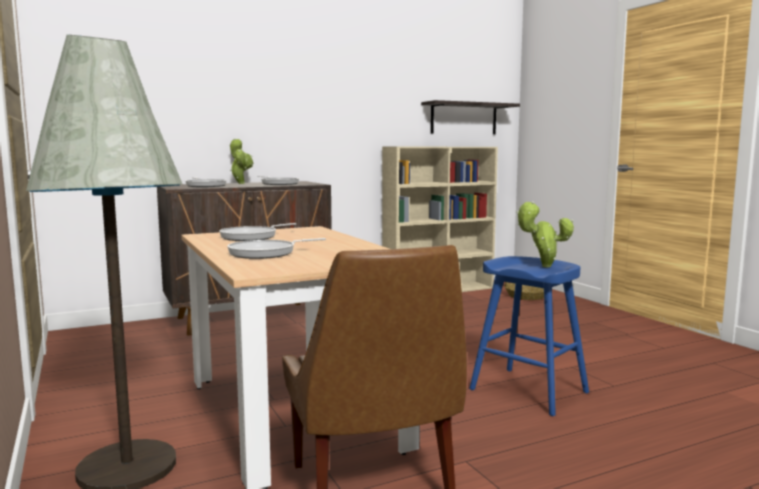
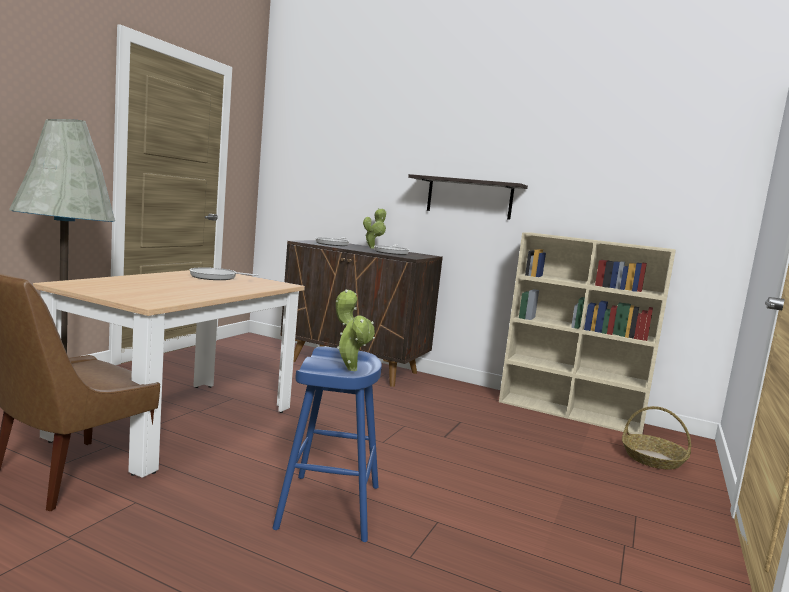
camera: 50 degrees right, 0 degrees up
frying pan [227,238,326,259] -> none
shelf [421,100,520,134] -> shelf moved to [408,174,528,220]

